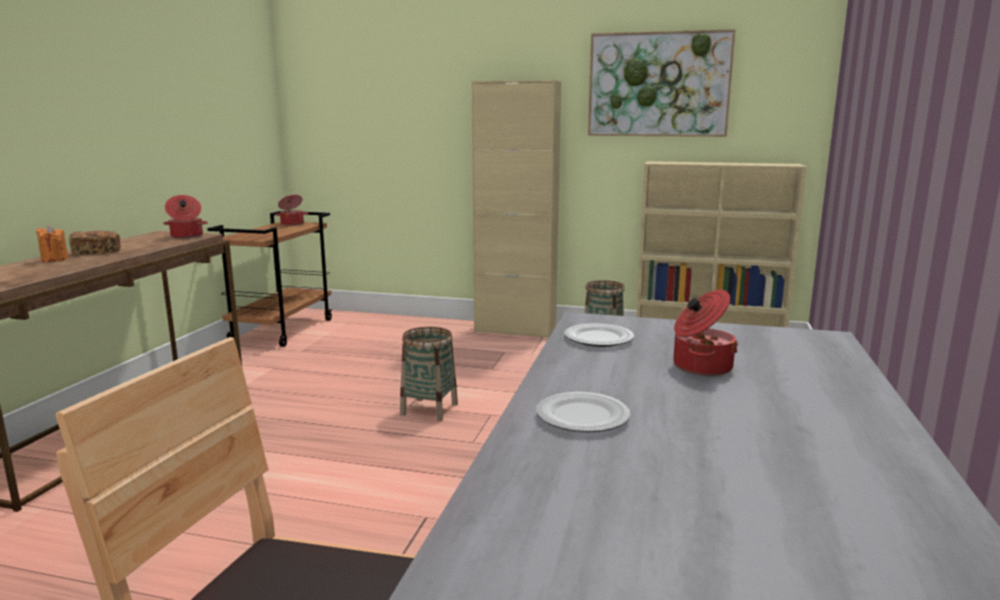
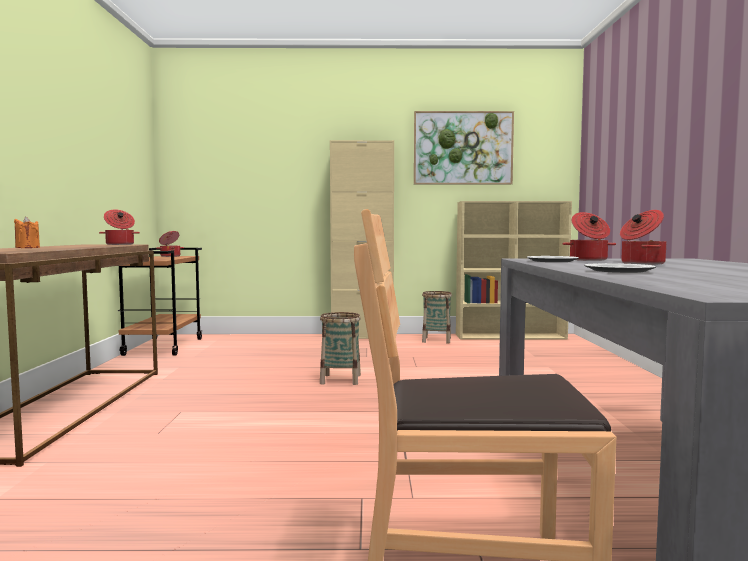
camera: 15 degrees left, 10 degrees down
bread [69,231,120,255] -> none
none -> cooking pot [562,212,616,261]

